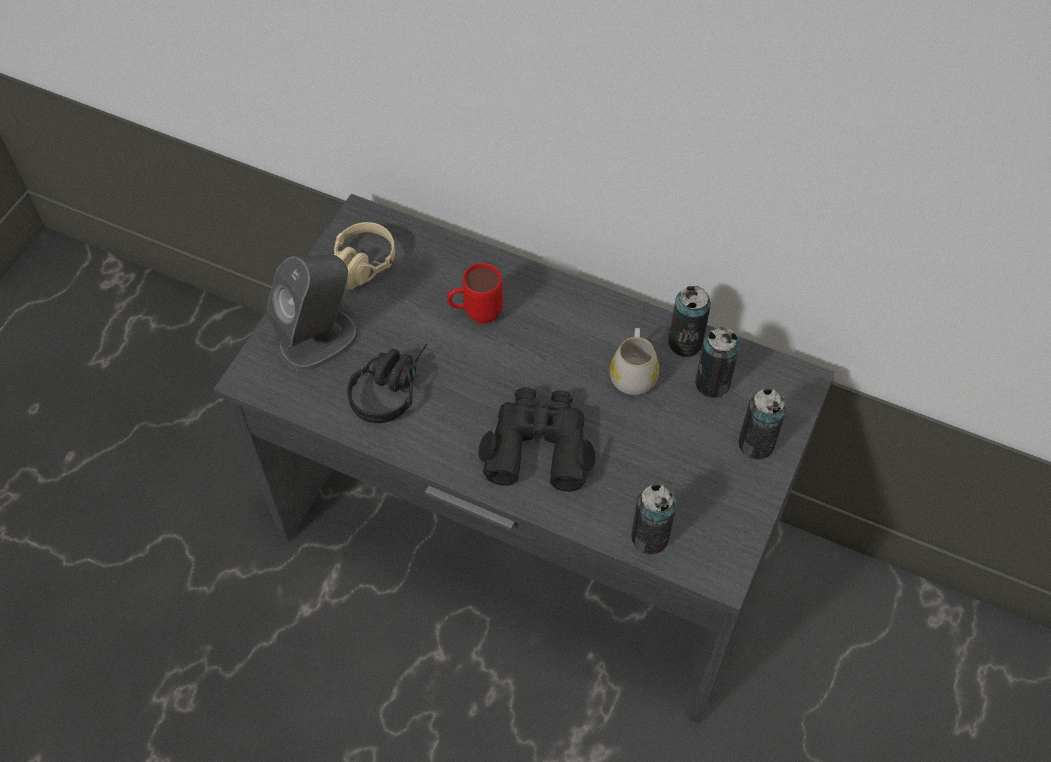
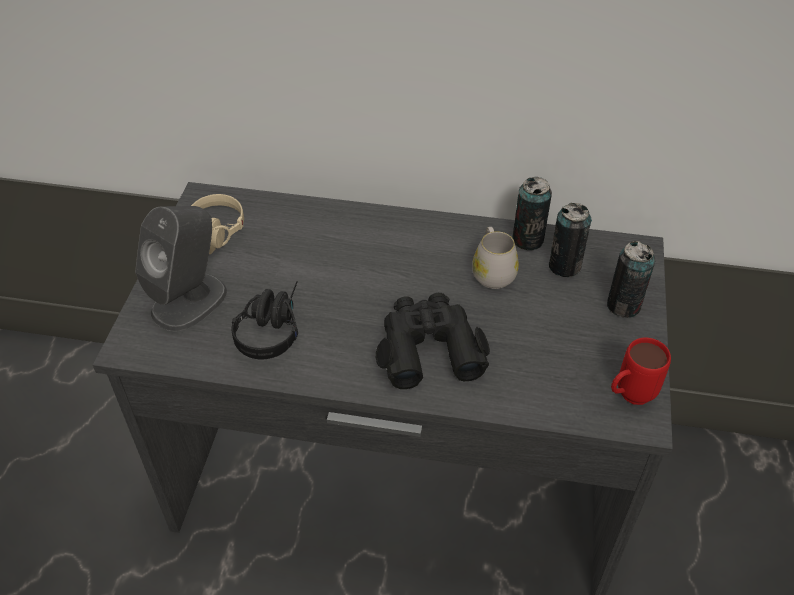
camera: 15 degrees left, 10 degrees down
red mug [447,263,503,324] -> red mug moved to [611,338,671,405]
can [631,484,676,554] -> none

